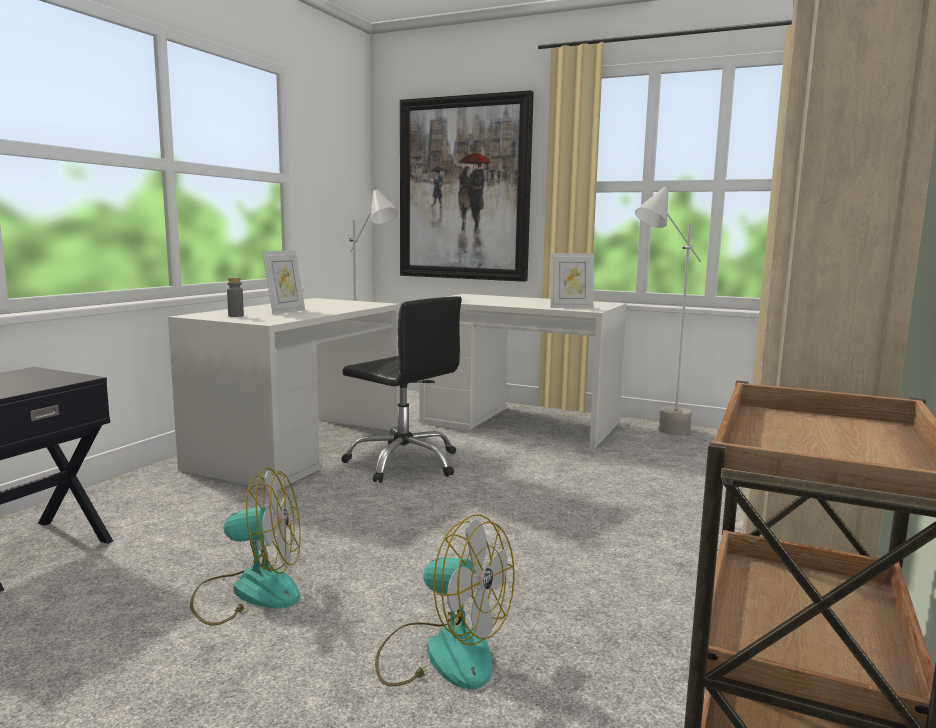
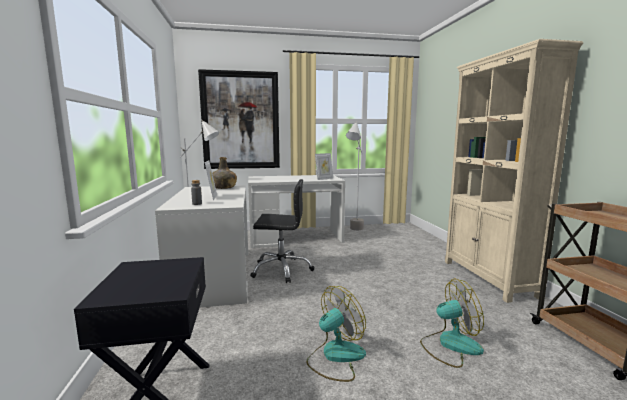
camera: 35 degrees left, 0 degrees up
none -> green bottle [212,157,237,189]

